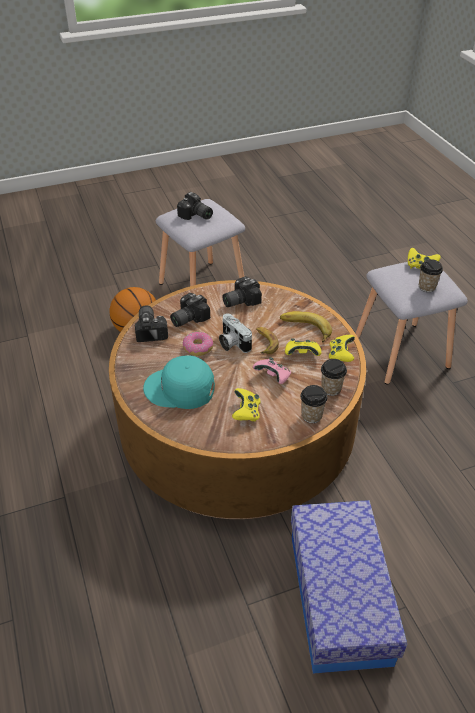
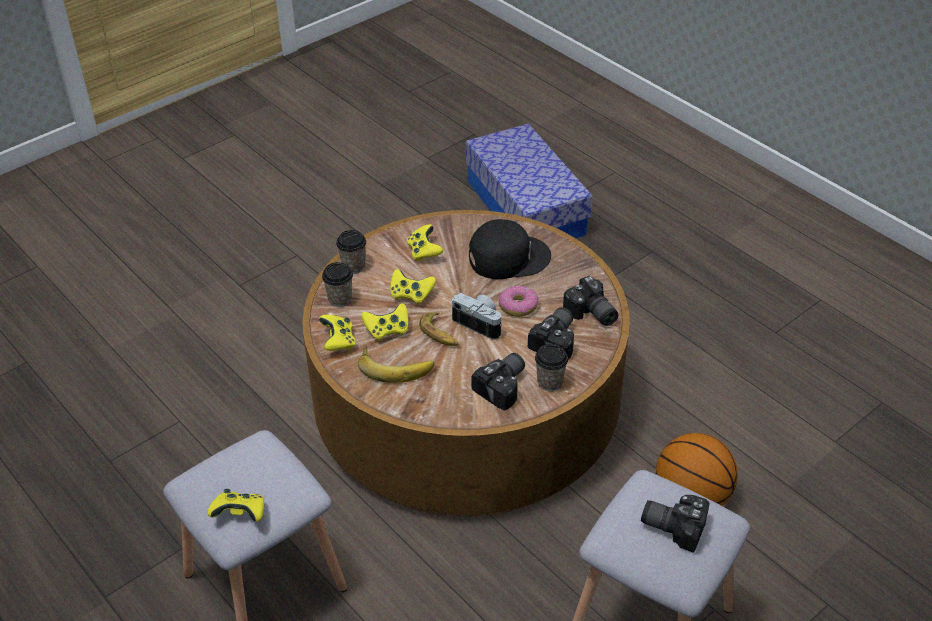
camera: 160 degrees right, 0 degrees up
turquoise cap [143,355,215,409] -> black cap [469,219,551,279]
pink game controller [253,357,291,384] -> yellow game controller [390,269,436,305]
storage box [291,500,407,674] -> storage box moved to [465,123,593,238]
cup [419,259,443,292] -> cup moved to [535,344,568,391]

